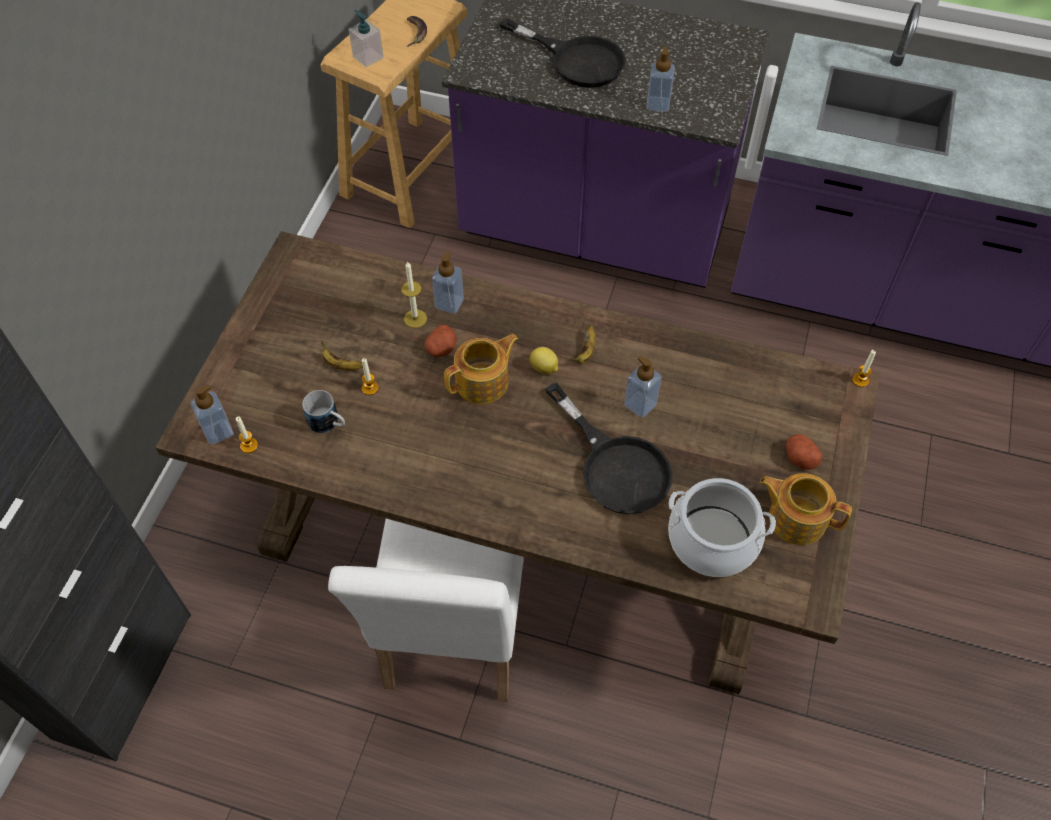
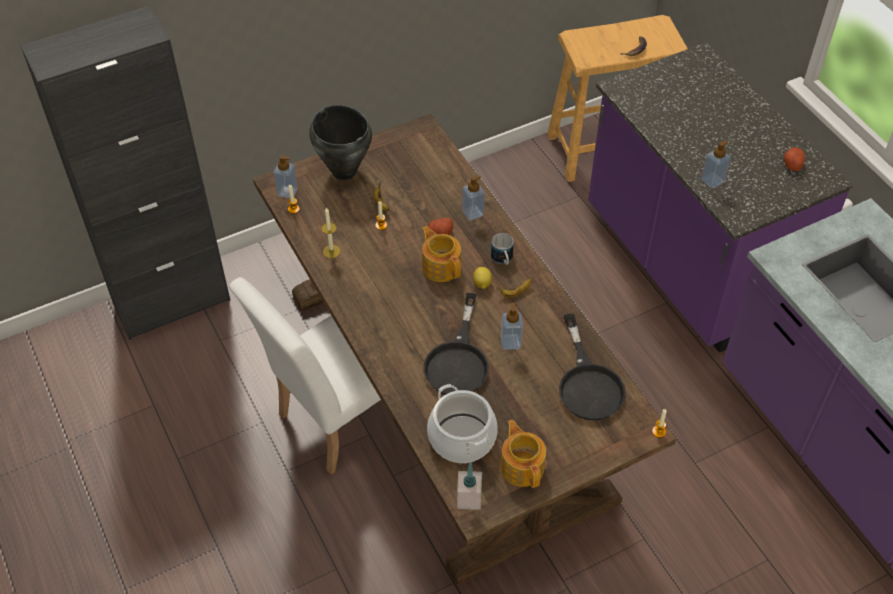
camera: 45 degrees right, 5 degrees down
mug [302,390,345,433] -> mug moved to [491,233,514,265]
soap dispenser [348,10,384,67] -> soap dispenser moved to [457,462,482,510]
candle [401,261,427,328] -> candle moved to [321,207,340,258]
teapot [444,334,519,404] -> teapot turned 135 degrees counterclockwise [422,226,461,282]
black frying pan [499,18,626,88] -> black frying pan moved to [559,314,626,420]
potato [786,434,822,470] -> potato moved to [783,147,805,171]
none -> black cooking pot [309,105,372,180]

